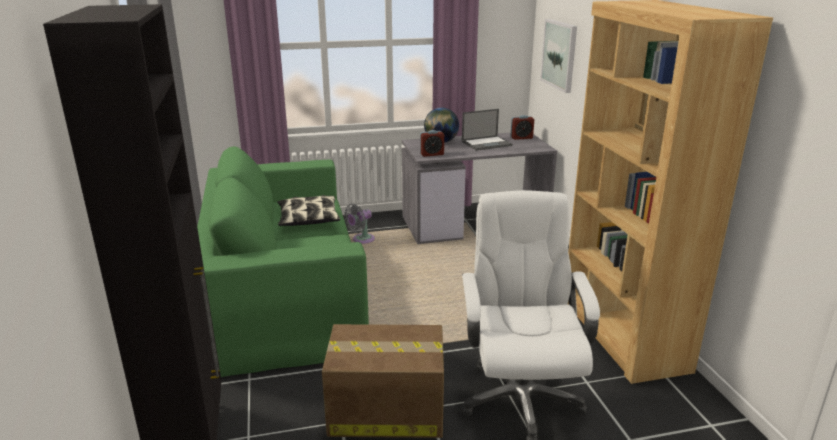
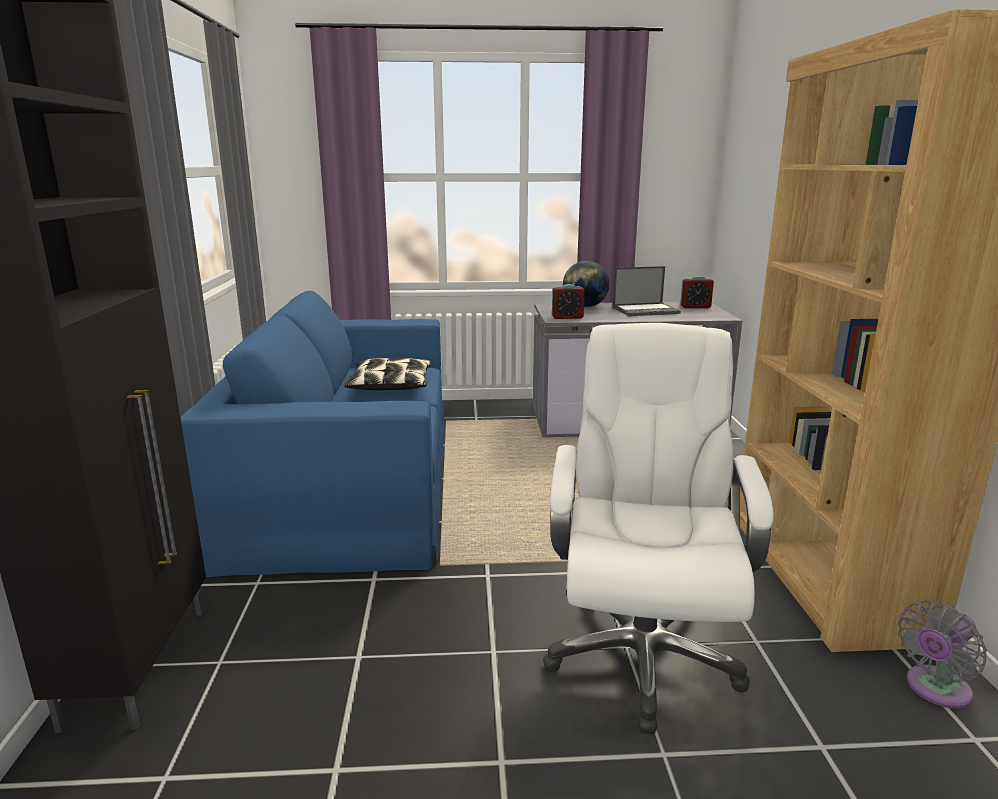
camera: 10 degrees right, 5 degrees down
green sofa [197,146,369,377] -> blue sofa [181,291,445,577]
cardboard box [322,324,444,438] -> none
grey fan [344,204,375,244] -> grey fan moved to [898,601,987,709]
picture [540,19,577,93] -> none

